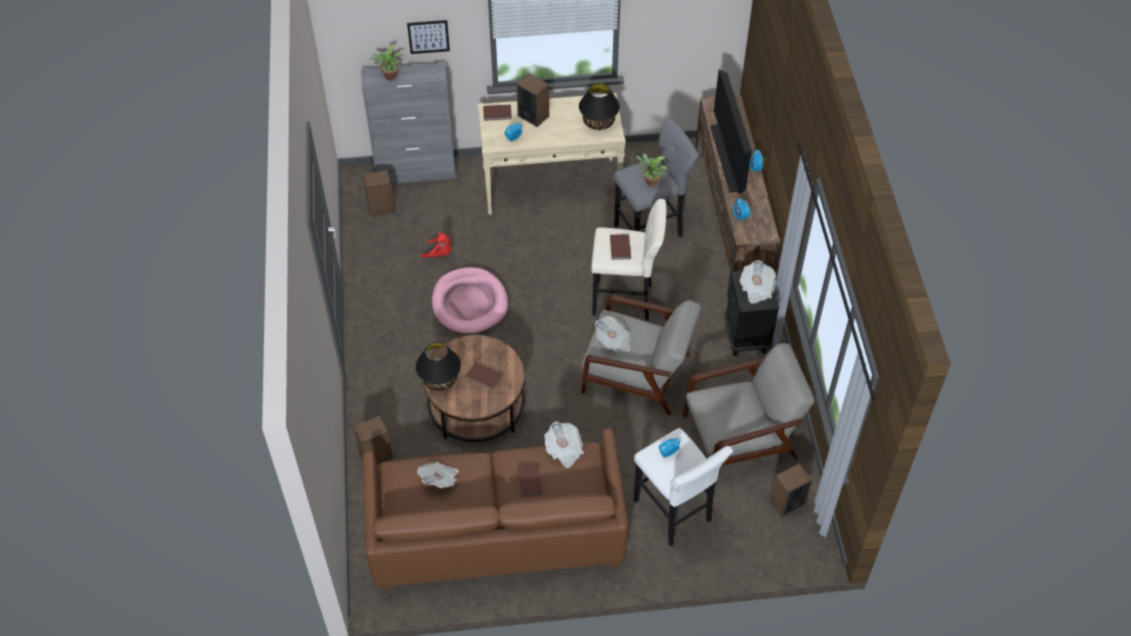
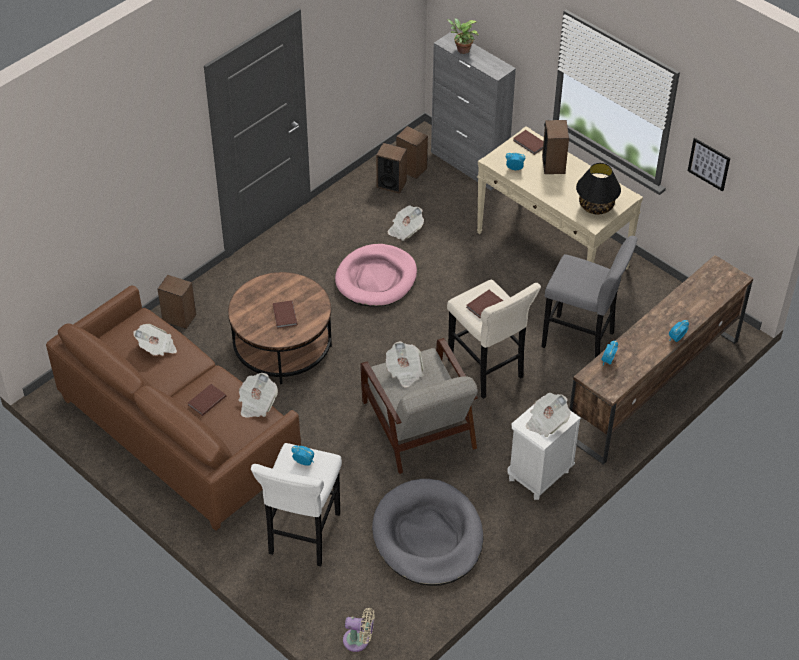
camera: 50 degrees right, 5 degrees down
picture [407,20,450,54] -> picture moved to [688,138,730,192]
black table lamp [416,342,461,391] -> none
red plush toy [421,232,451,258] -> newspaper [388,205,424,241]
potted plant [636,154,667,187] -> none
grey armchair [682,343,815,466] -> grey dog bed [372,479,483,586]
television [710,70,752,195] -> none
black nightstand [724,271,779,356] -> white nightstand [508,405,581,500]
speaker [769,463,812,517] -> speaker moved to [376,143,407,194]
none -> beige fan [343,608,374,652]

